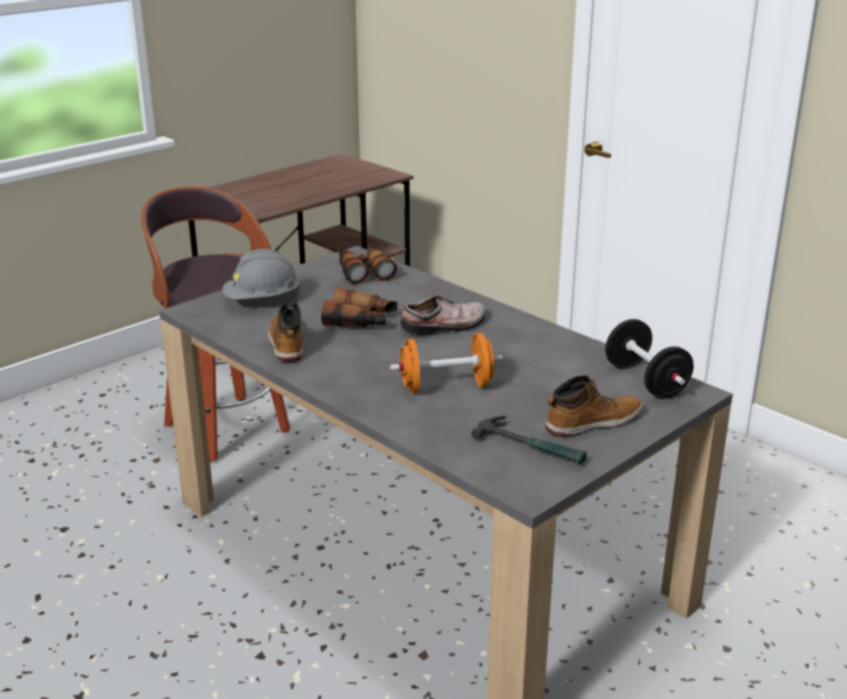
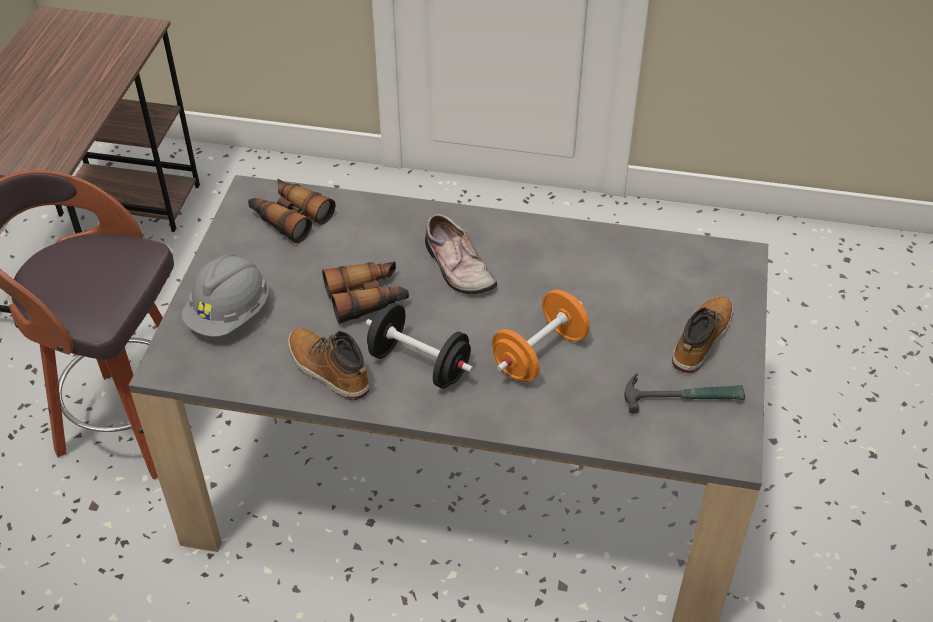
camera: 35 degrees left, 20 degrees up
shoe [401,295,486,336] -> shoe turned 120 degrees clockwise [425,214,497,294]
black dumbbell [605,319,694,398] -> black dumbbell moved to [366,303,473,389]

